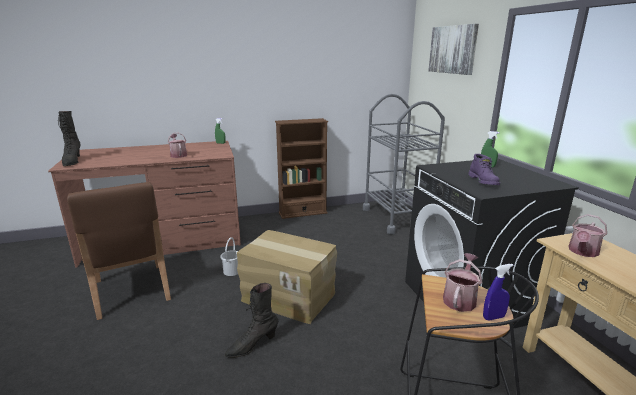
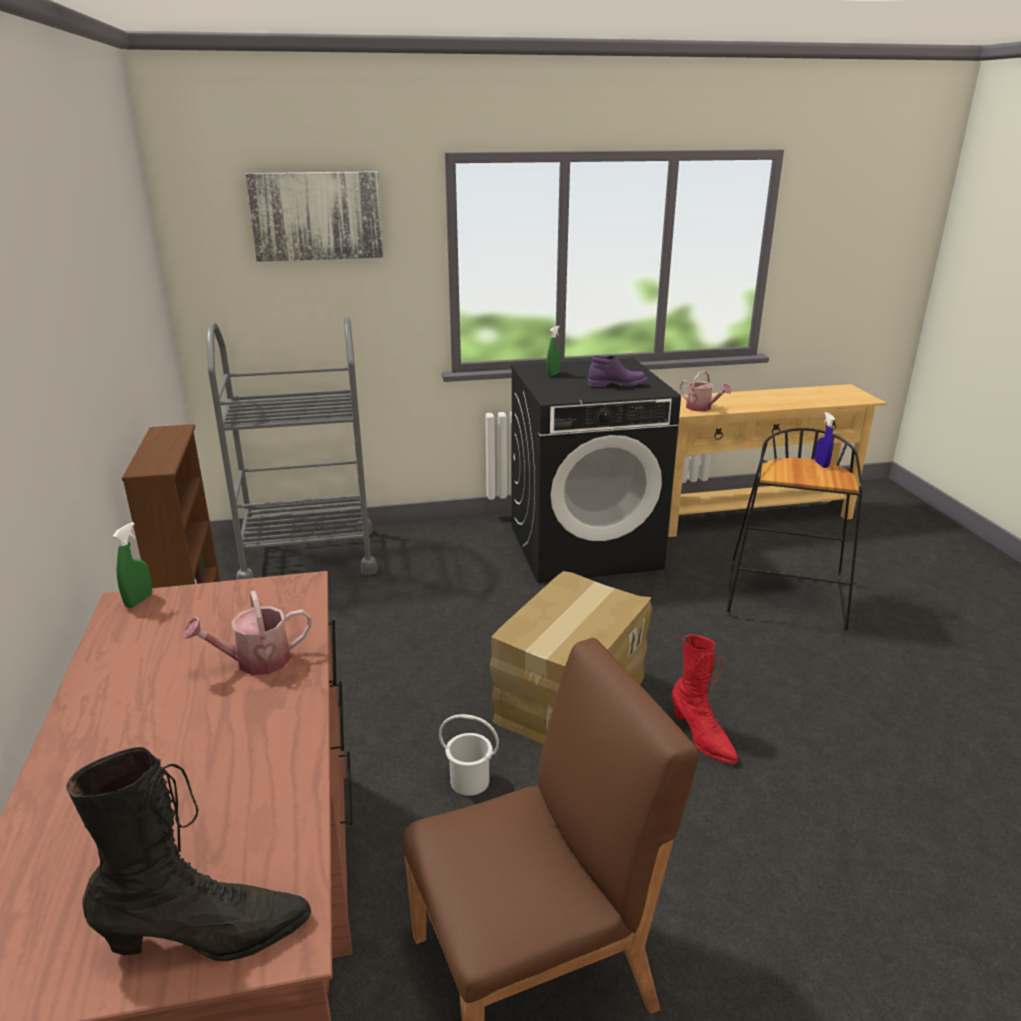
camera: 85 degrees left, 5 degrees up
black boot [224,283,279,358] -> red boot [671,634,738,764]
watering can [443,253,482,312] -> none

